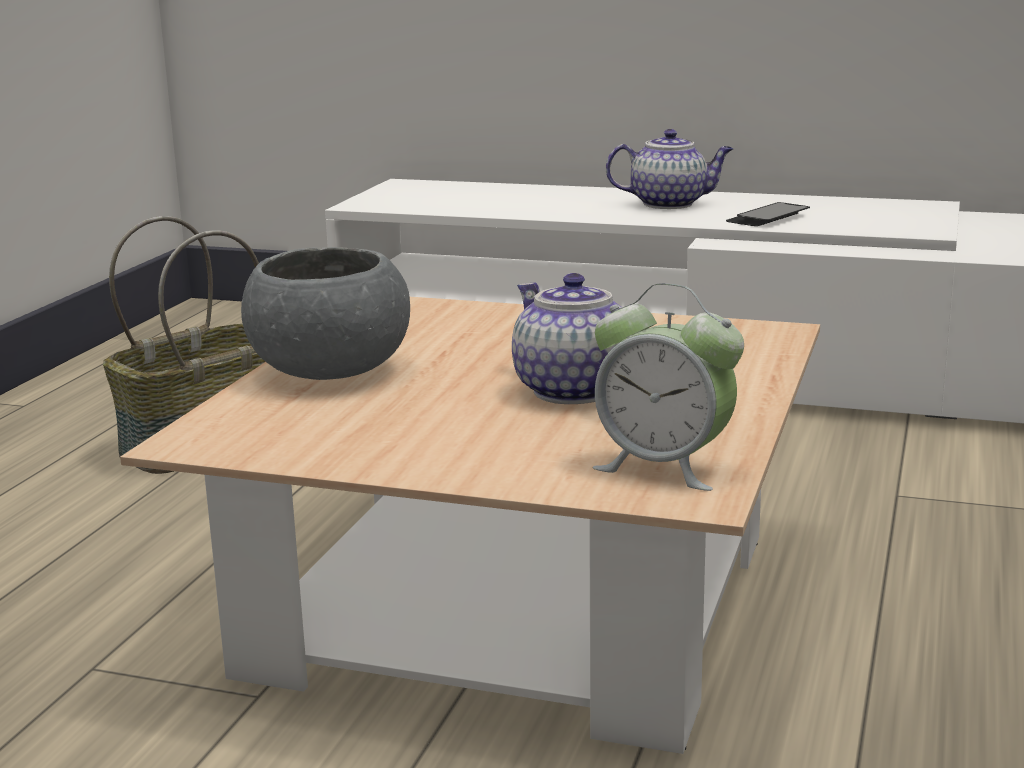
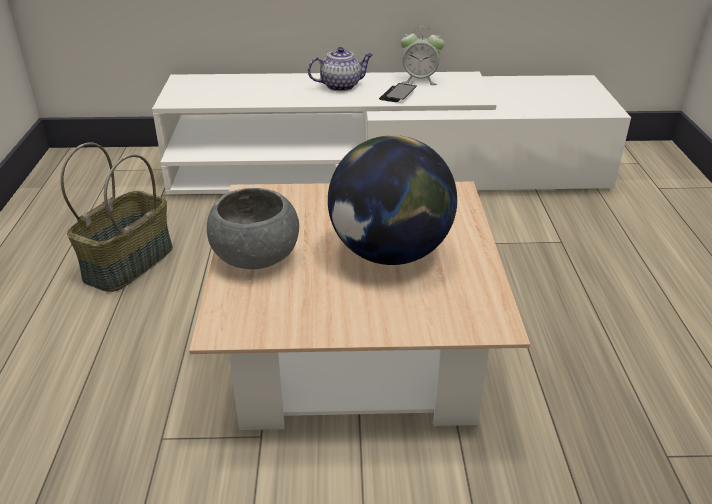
camera: 20 degrees left, 15 degrees up
teapot [512,273,622,404] -> globe [328,135,457,265]
alarm clock [592,283,744,491] -> alarm clock moved to [401,27,444,85]

